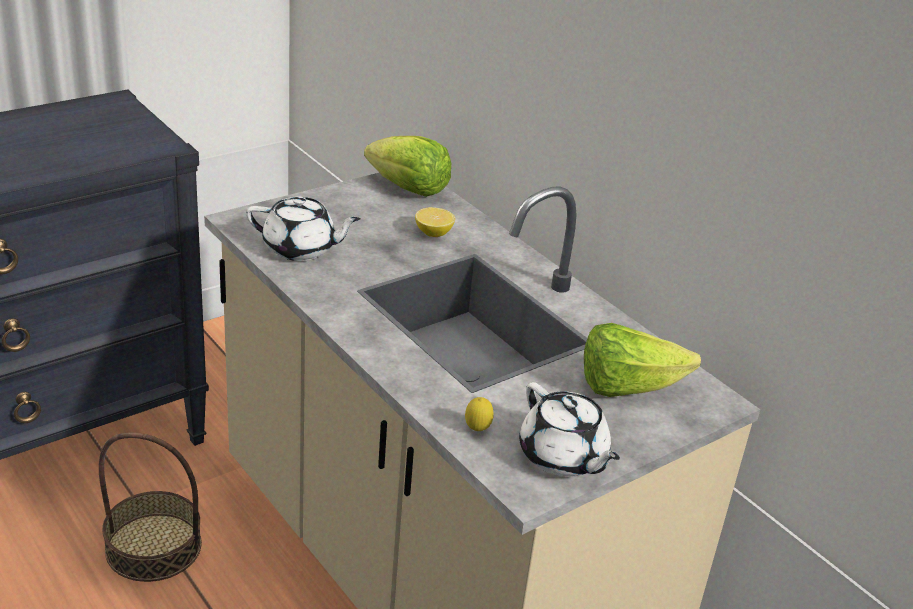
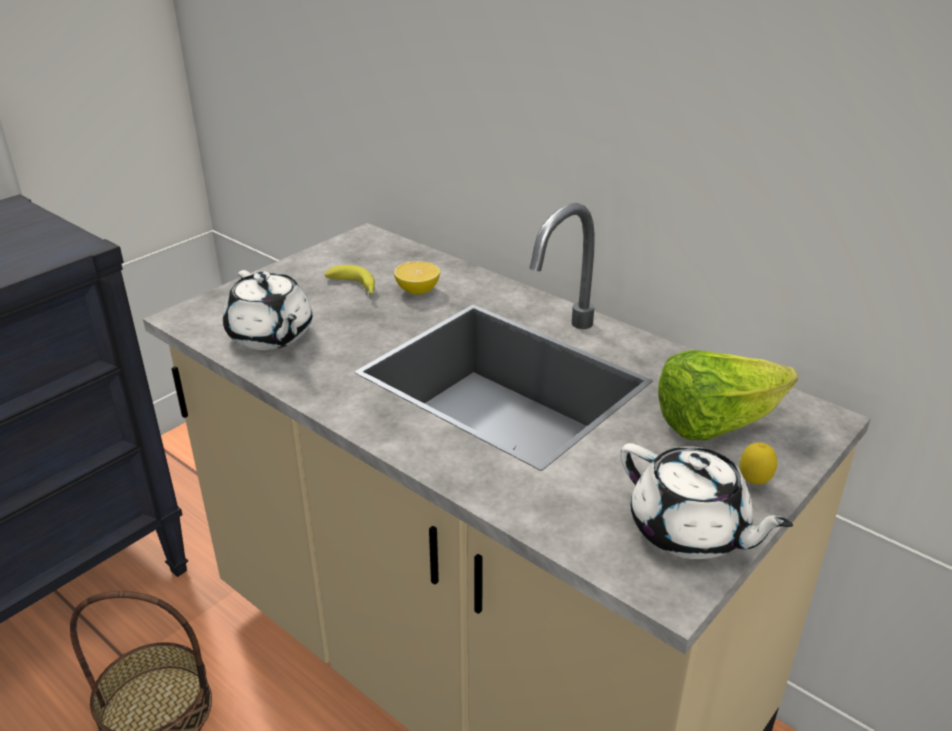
camera: 10 degrees left, 0 degrees up
white teapot [246,196,360,261] -> white teapot turned 60 degrees clockwise [223,270,312,350]
lettuce [364,136,451,197] -> none
lemon [465,397,494,431] -> lemon moved to [740,442,777,485]
none -> banana [325,265,375,295]

